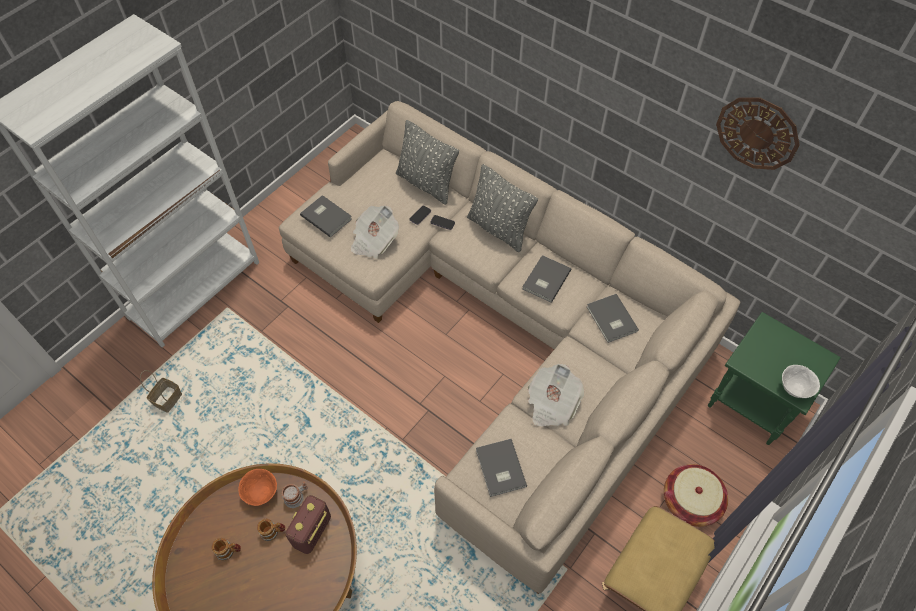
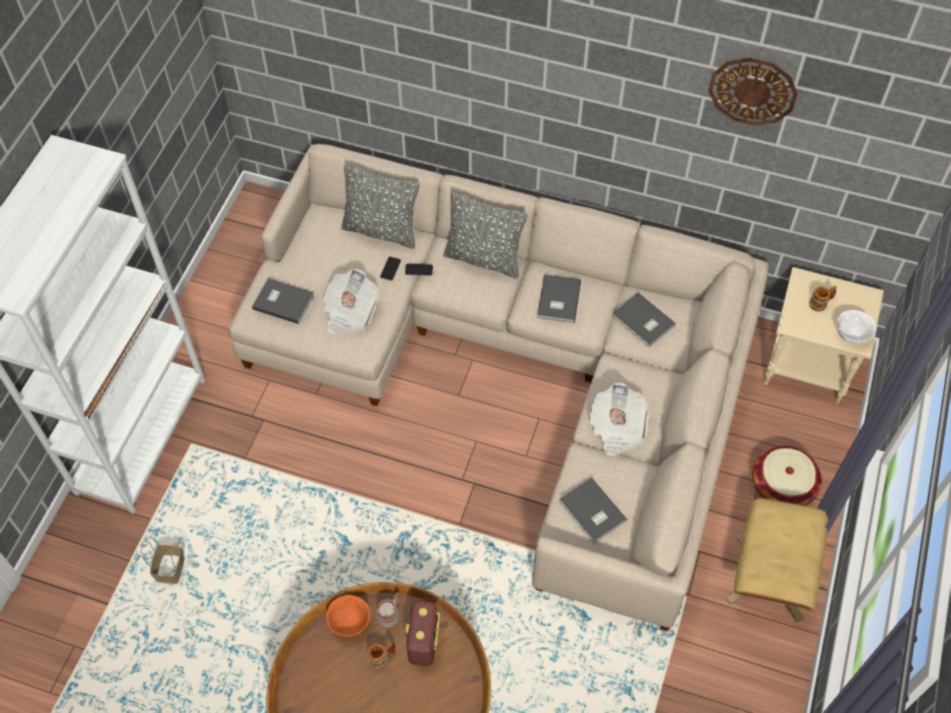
camera: 20 degrees left, 0 degrees up
mug [212,538,241,561] -> mug moved to [809,286,836,312]
green side table [708,312,841,445] -> beige side table [764,267,884,404]

